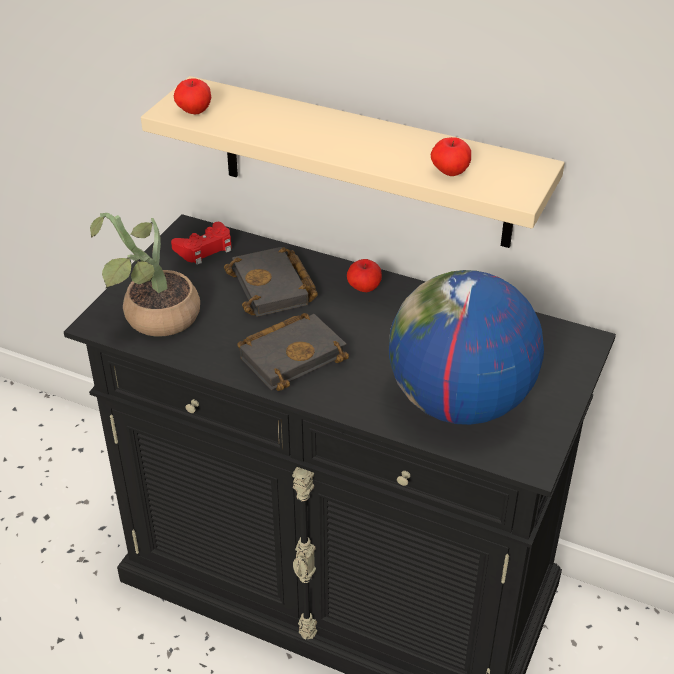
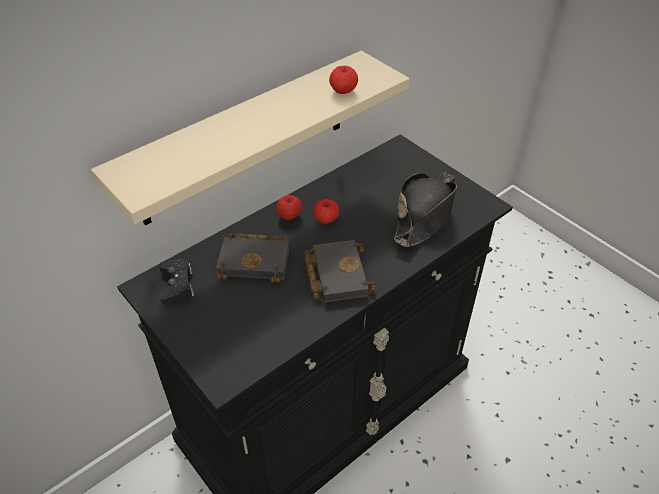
camera: 65 degrees left, 5 degrees up
potted plant [90,213,200,337] -> none
red game controller [171,222,232,265] -> black game controller [159,259,194,304]
apple [174,78,211,114] -> apple moved to [314,199,339,224]
globe [389,270,544,425] -> black hat [394,172,457,247]

